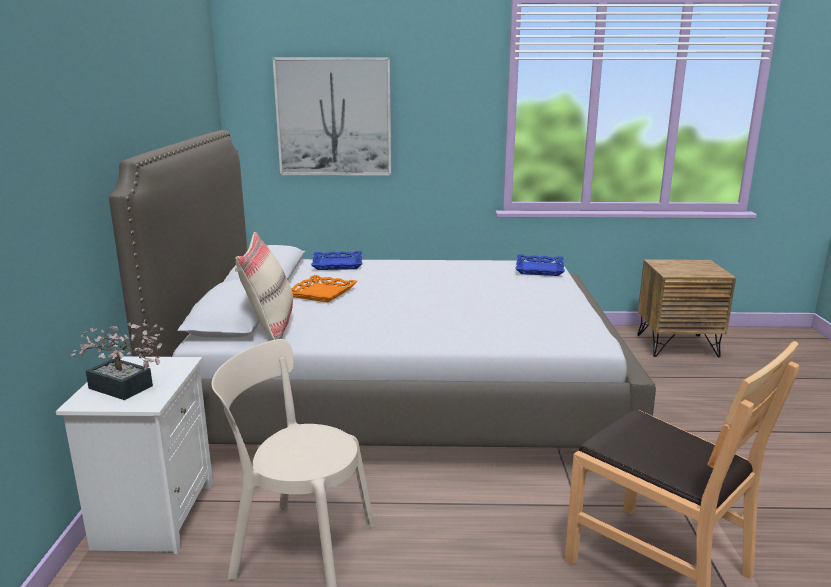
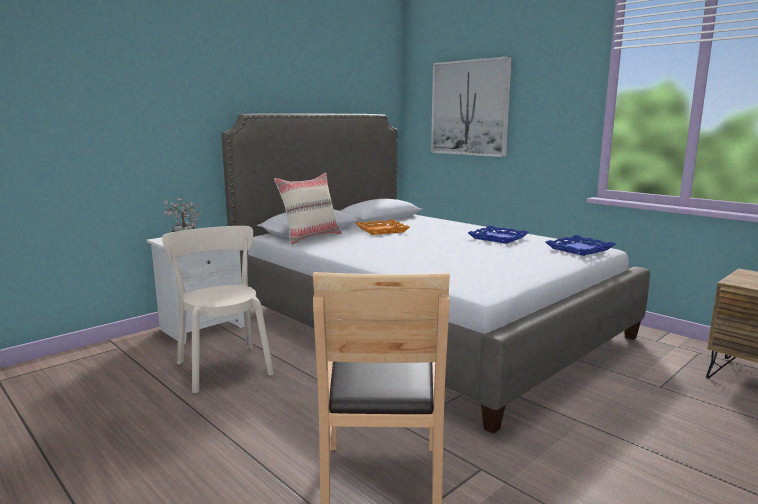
camera: 45 degrees right, 5 degrees down
blue tray [311,251,362,270] -> blue tray moved to [468,226,529,244]

